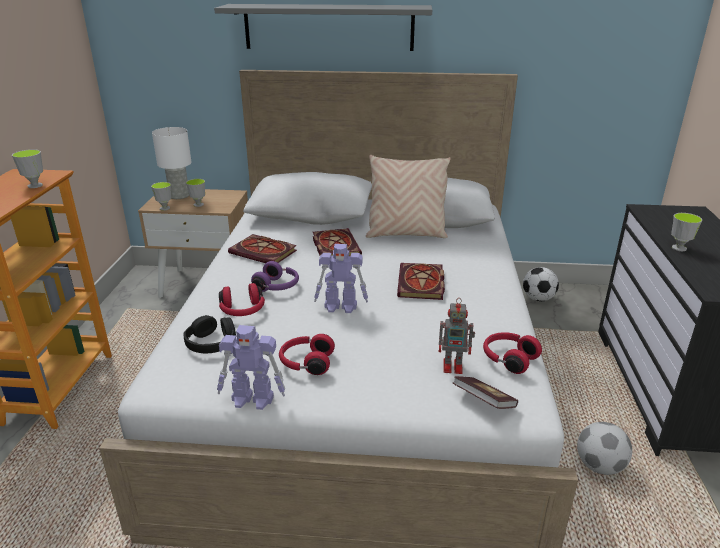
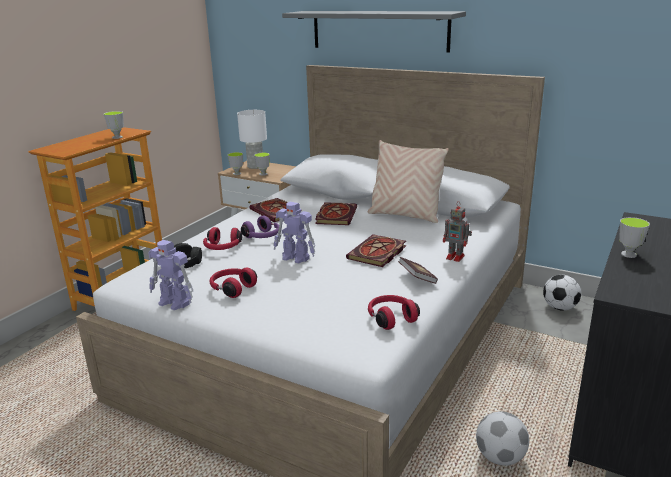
camera: 25 degrees right, 5 degrees down
toy robot [439,298,475,374] -> toy robot moved to [443,201,472,262]
book [453,376,518,409] -> book moved to [398,257,438,284]

